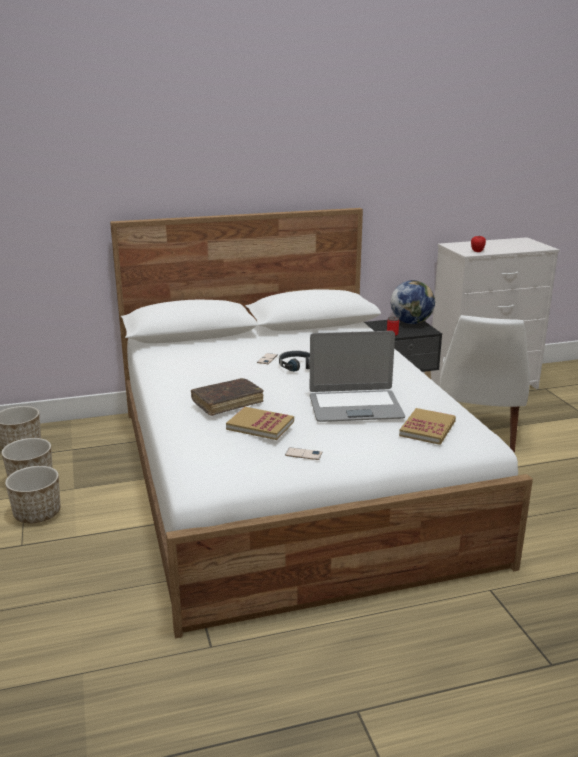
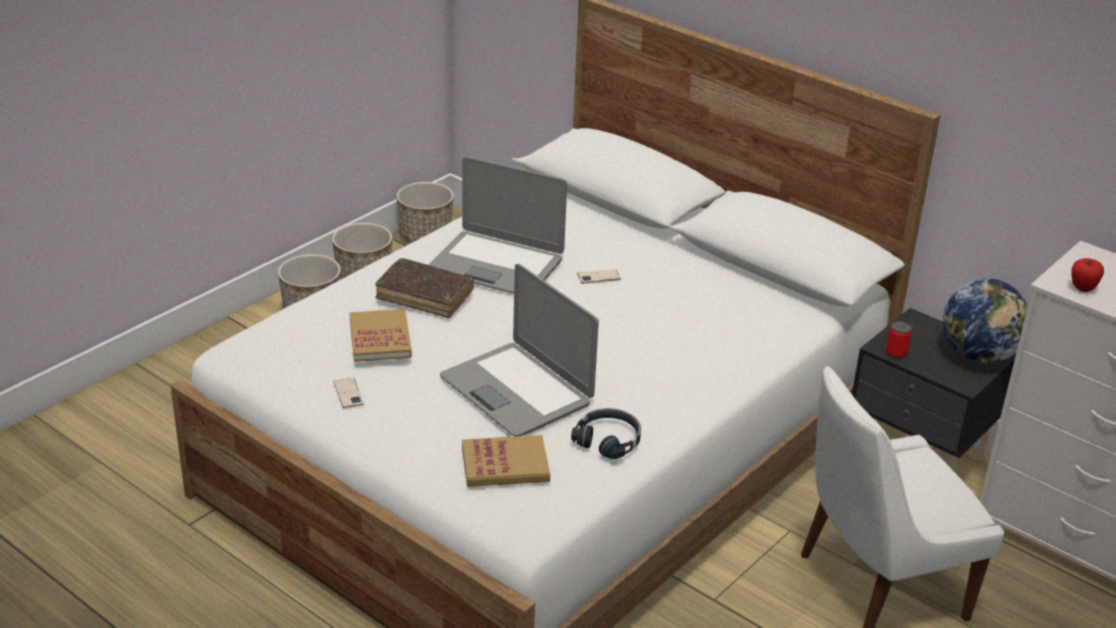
camera: 55 degrees right, 10 degrees up
black headphones [279,351,310,371] -> black headphones moved to [571,408,641,460]
none -> laptop [429,157,567,294]

